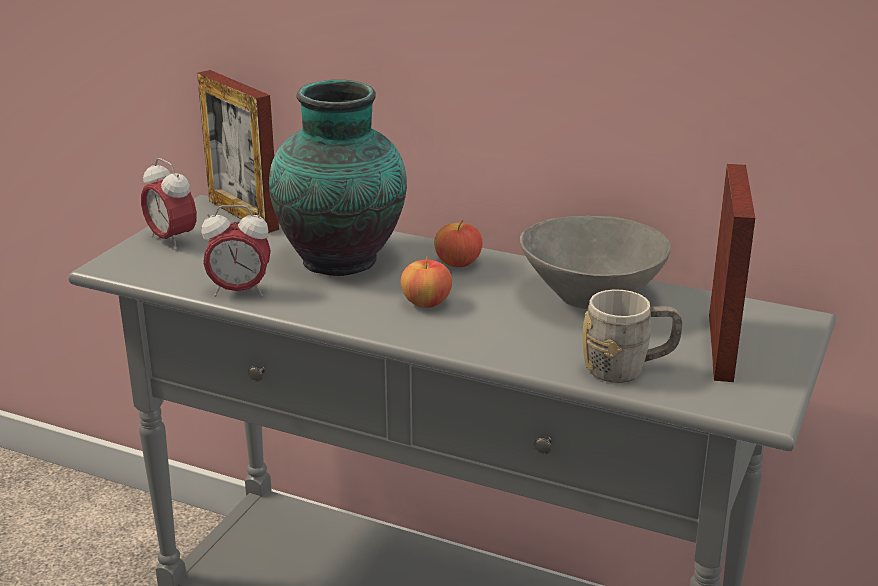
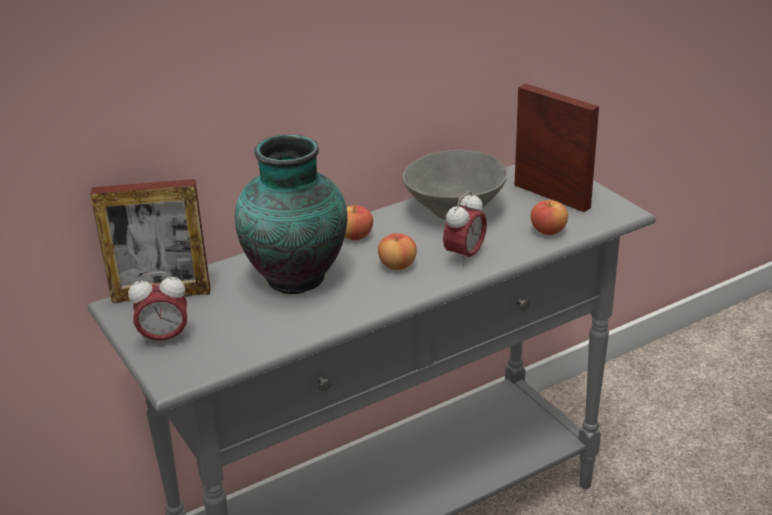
camera: 55 degrees left, 5 degrees up
alarm clock [201,205,271,297] -> alarm clock moved to [443,191,487,267]
grey mug [583,289,683,383] -> apple [531,200,568,235]

